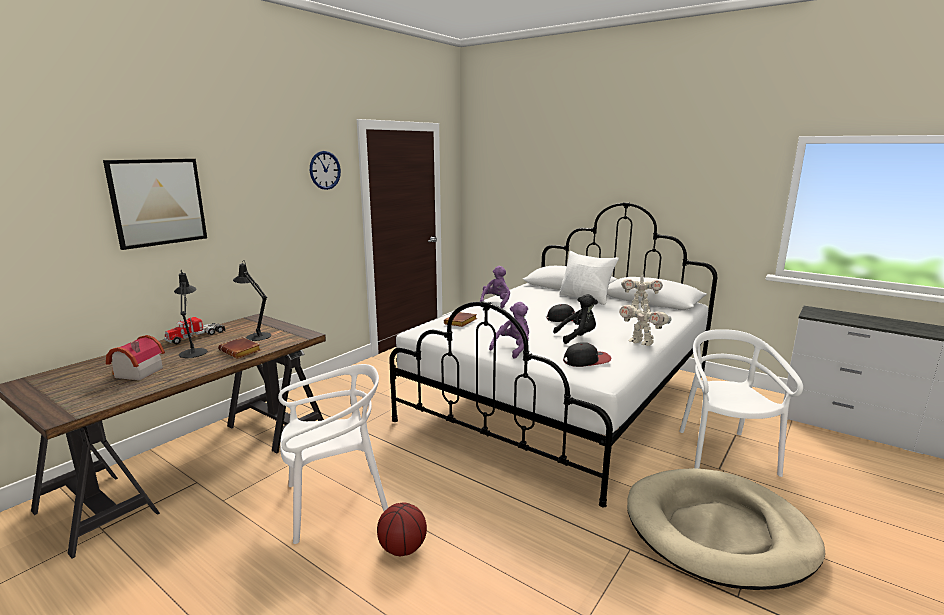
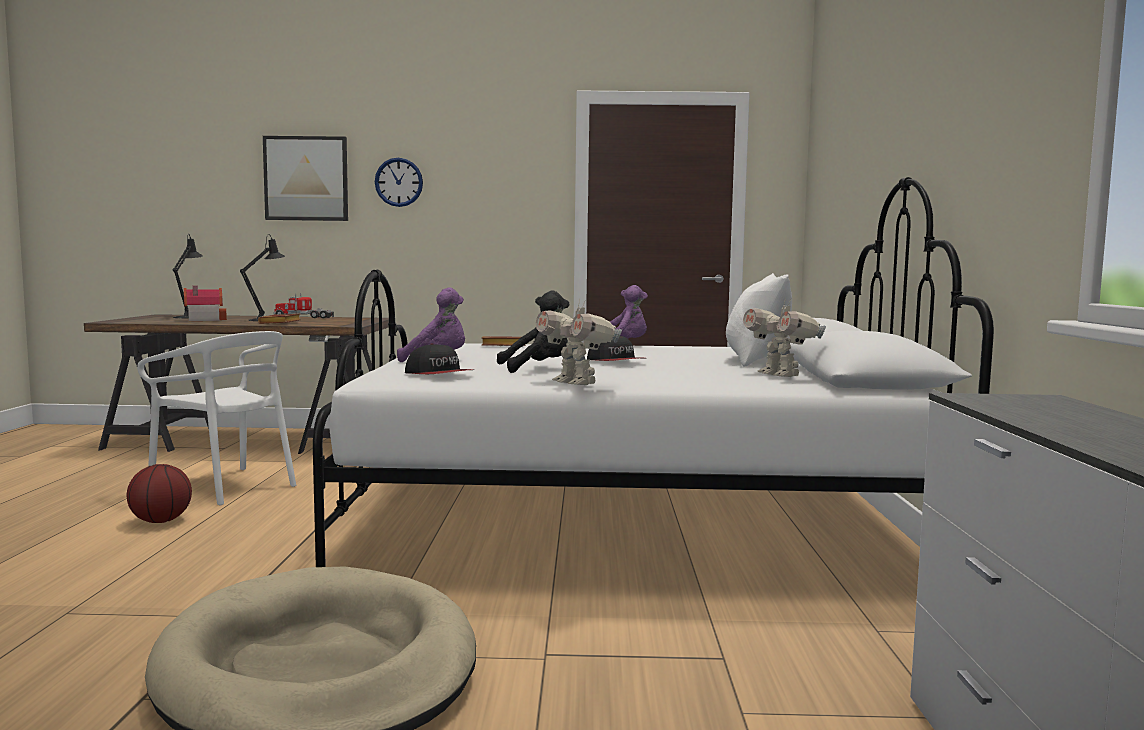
camera: 55 degrees right, 10 degrees down
black table lamp [233,260,271,341] -> black table lamp moved to [173,234,203,318]
wall clock [310,151,341,190] -> wall clock moved to [375,158,423,207]
black plush toy [553,294,598,344] -> black plush toy turned 60 degrees counterclockwise [497,291,569,373]
toy robot [619,300,672,346] -> toy robot turned 45 degrees counterclockwise [536,299,622,385]
white chair [679,329,803,477] -> none

